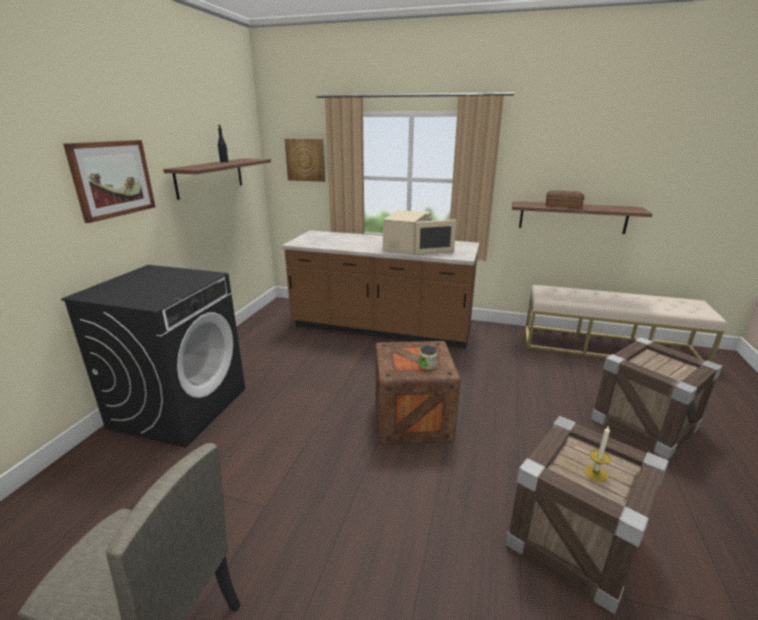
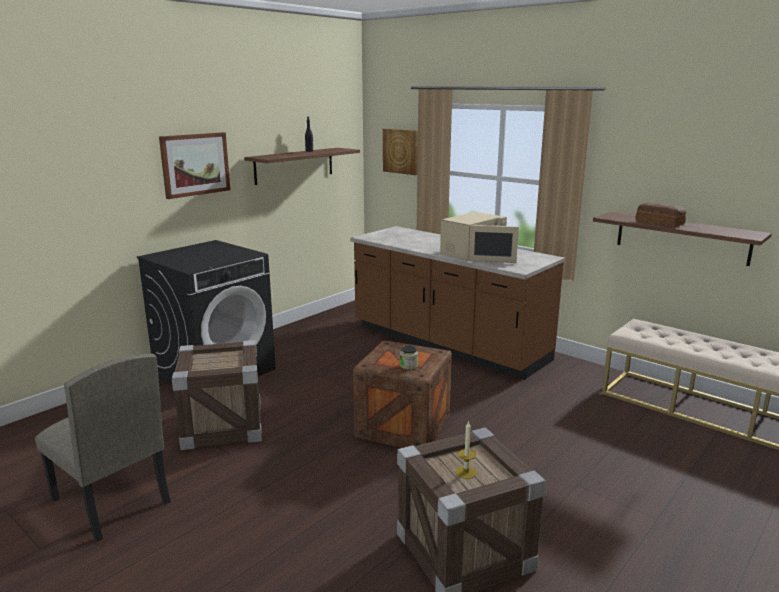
camera: 25 degrees right, 5 degrees down
crate [591,337,722,460] -> crate moved to [172,340,262,450]

